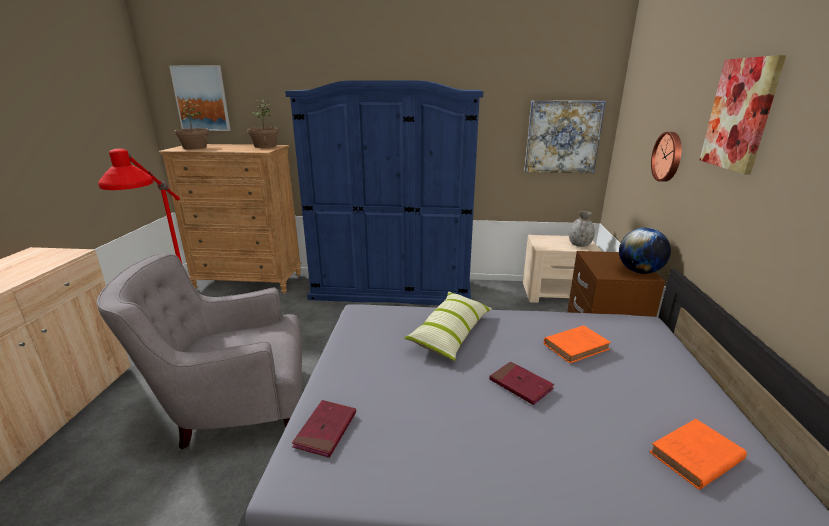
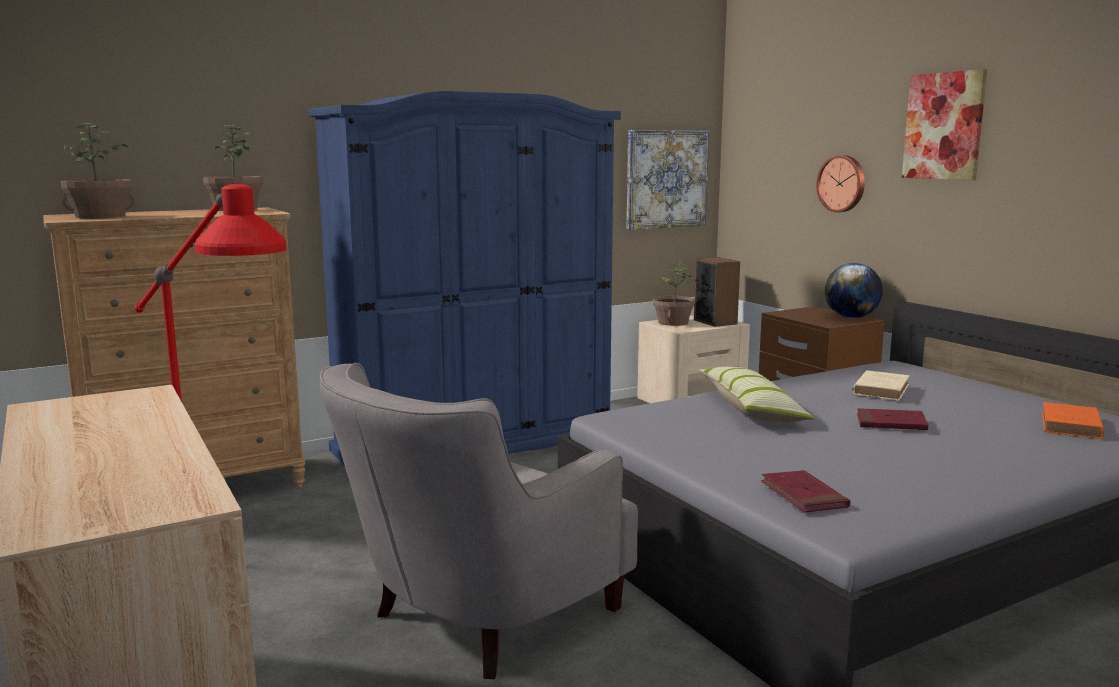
camera: 35 degrees left, 10 degrees down
picture [169,65,231,131] -> none
orange book [544,326,611,363] -> beige book [853,370,909,400]
grey vase [569,211,595,247] -> speaker [694,257,740,327]
none -> potted plant [653,261,695,326]

